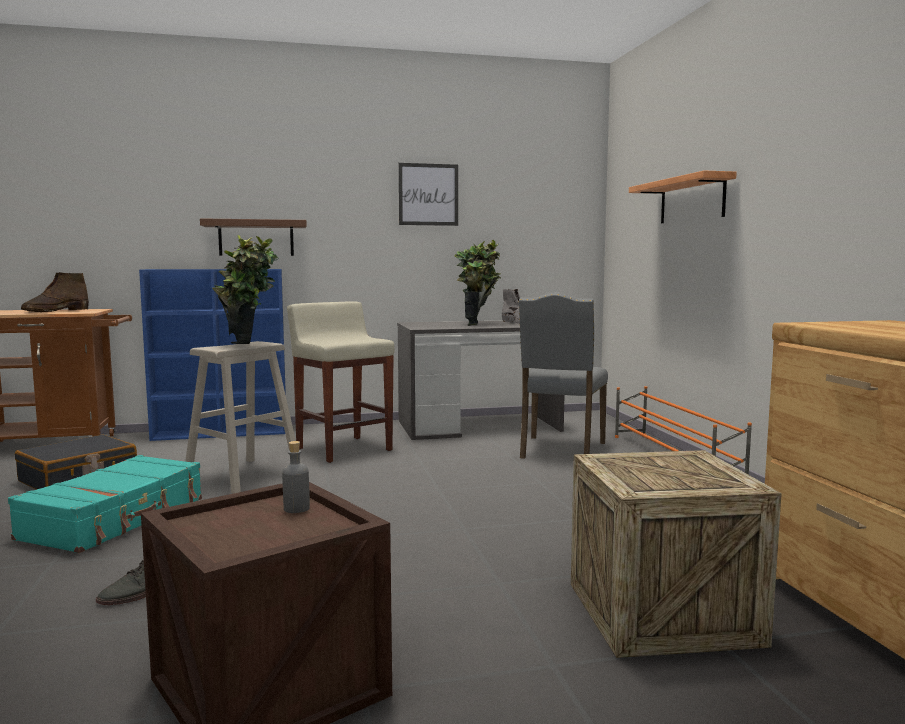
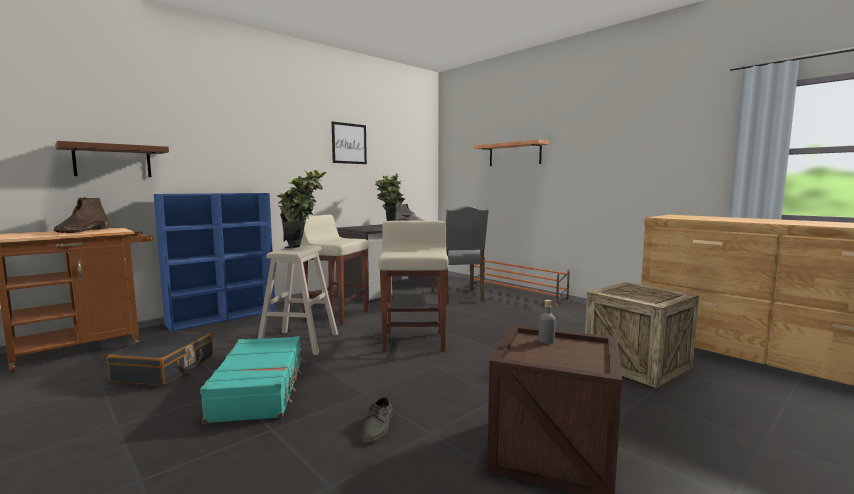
camera: 30 degrees left, 0 degrees up
brown shelf [200,218,307,256] -> brown shelf moved to [55,141,169,177]
none -> beige stool [378,221,448,352]

